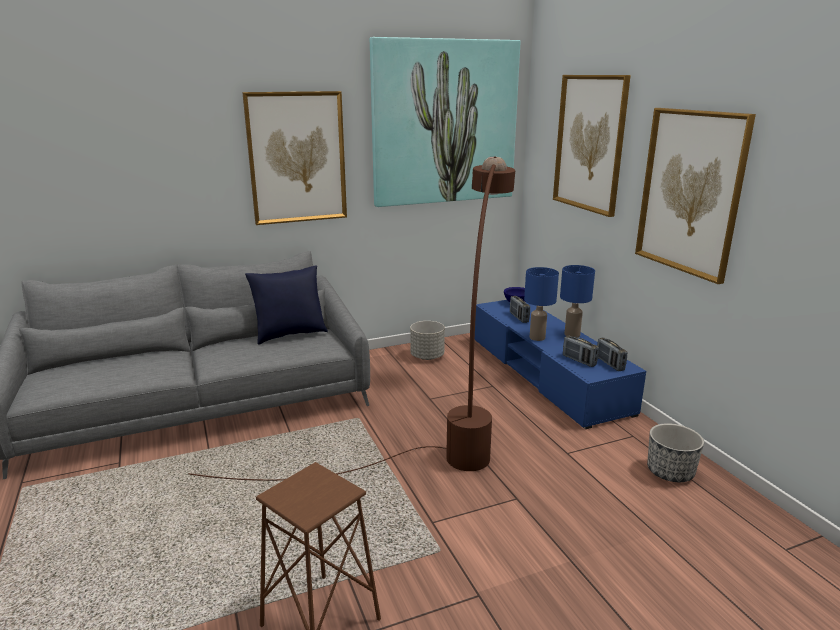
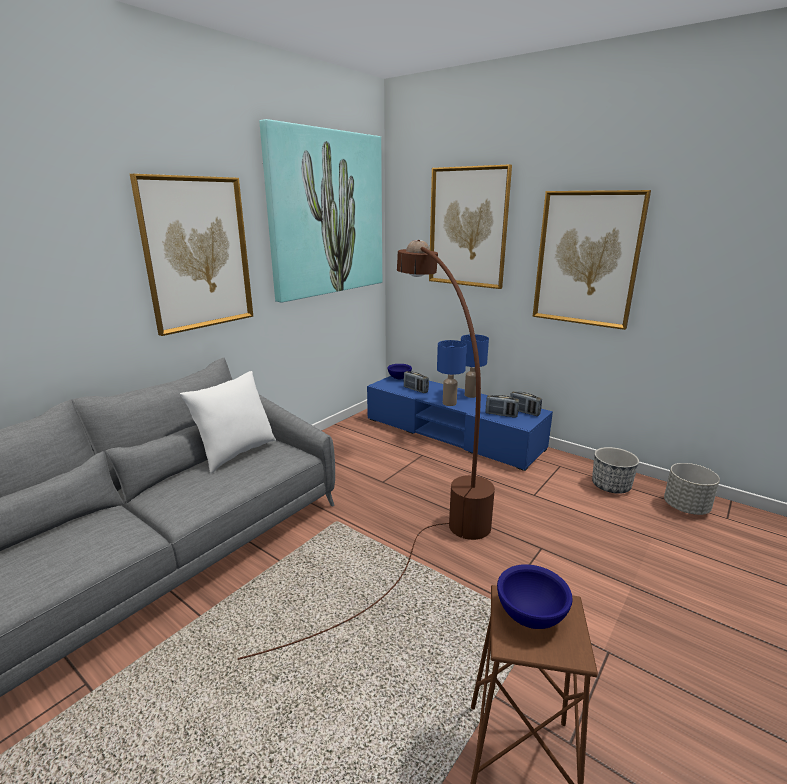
camera: 30 degrees left, 0 degrees up
blue pillow [245,265,328,345] -> white pillow [180,371,276,473]
grey planter [410,321,445,360] -> grey planter moved to [664,463,720,515]
none -> blue bowl [497,564,573,629]

